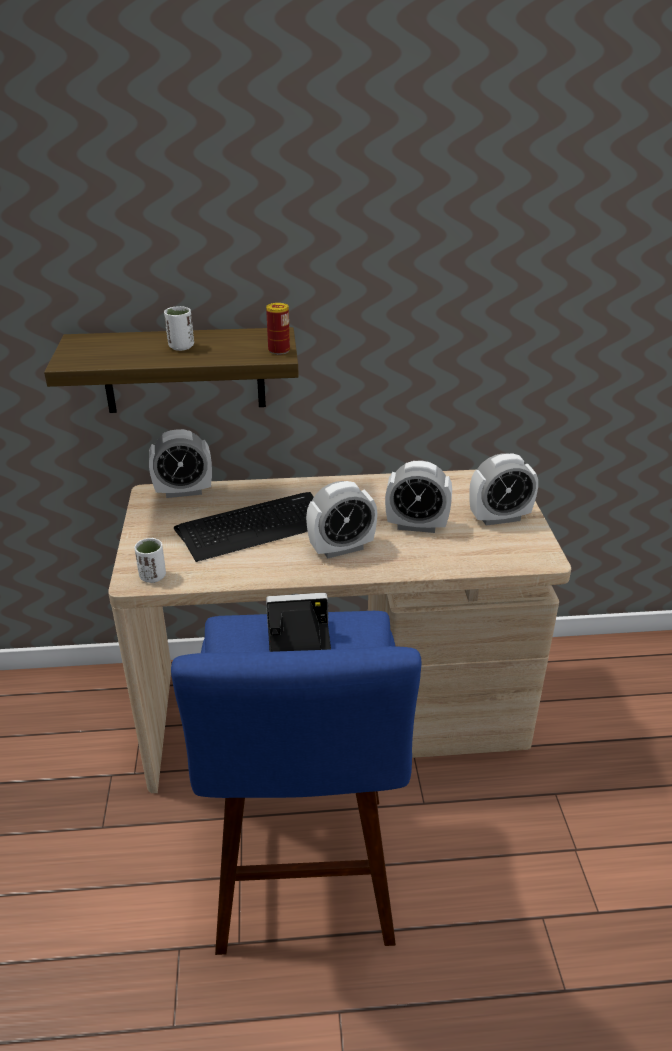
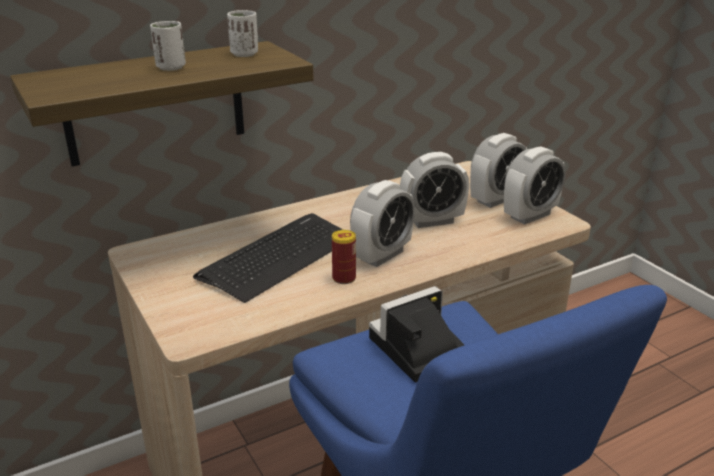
camera: 25 degrees left, 5 degrees down
white cup [135,538,166,583] -> white cup moved to [227,10,258,57]
alarm clock [149,429,212,498] -> alarm clock moved to [504,146,566,224]
can [266,303,290,355] -> can moved to [332,230,356,284]

